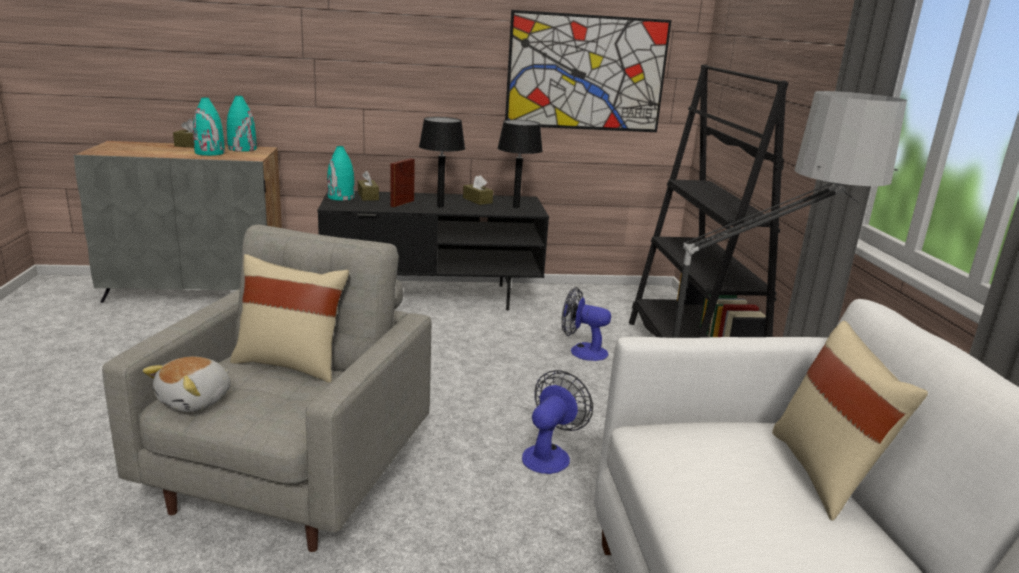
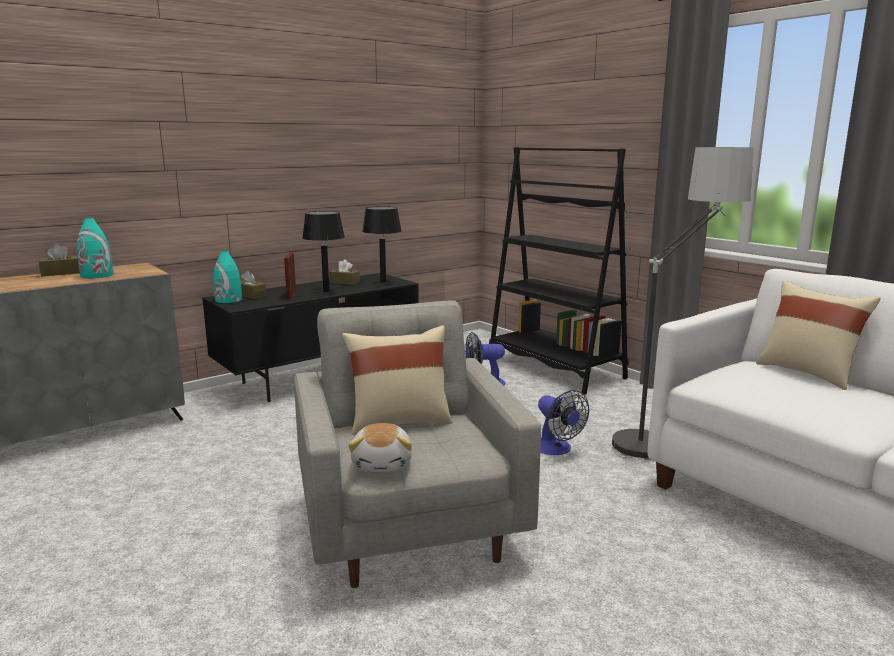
camera: 30 degrees left, 5 degrees down
turquoise vase [227,96,257,152] -> none
picture [505,10,671,132] -> none
fan [522,370,593,474] -> fan turned 150 degrees clockwise [538,390,589,455]

